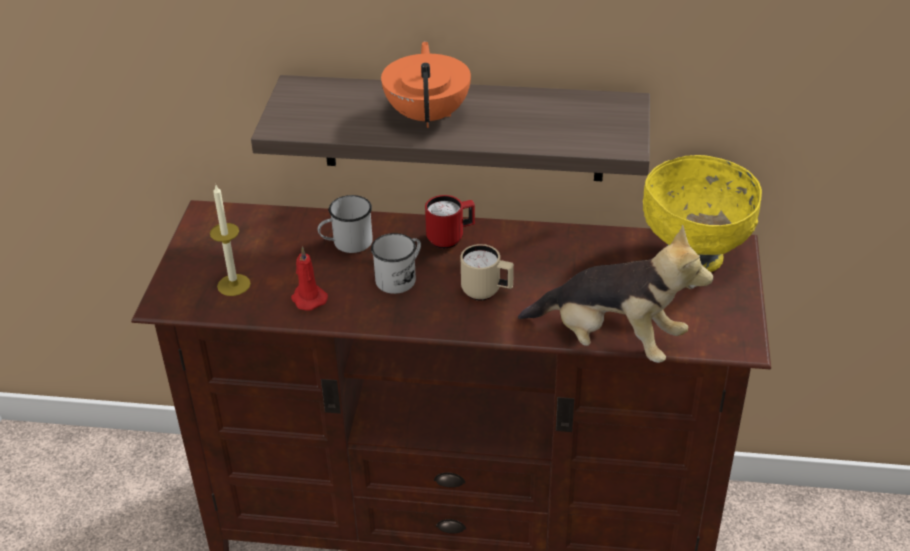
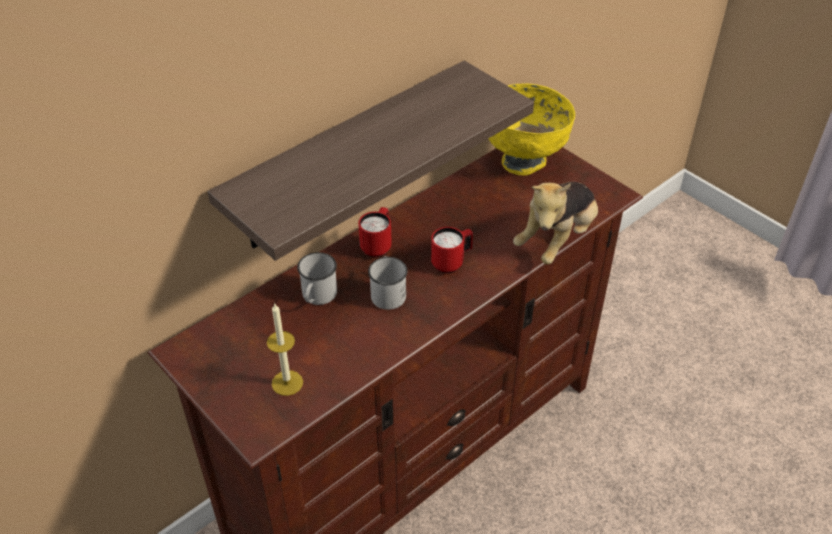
camera: 50 degrees left, 5 degrees up
red candle [291,247,328,311] -> none
orange teapot [381,41,471,128] -> none
beige mug [461,244,514,301] -> red mug [431,227,473,273]
plush toy [518,225,713,363] -> plush toy turned 150 degrees clockwise [513,182,598,264]

